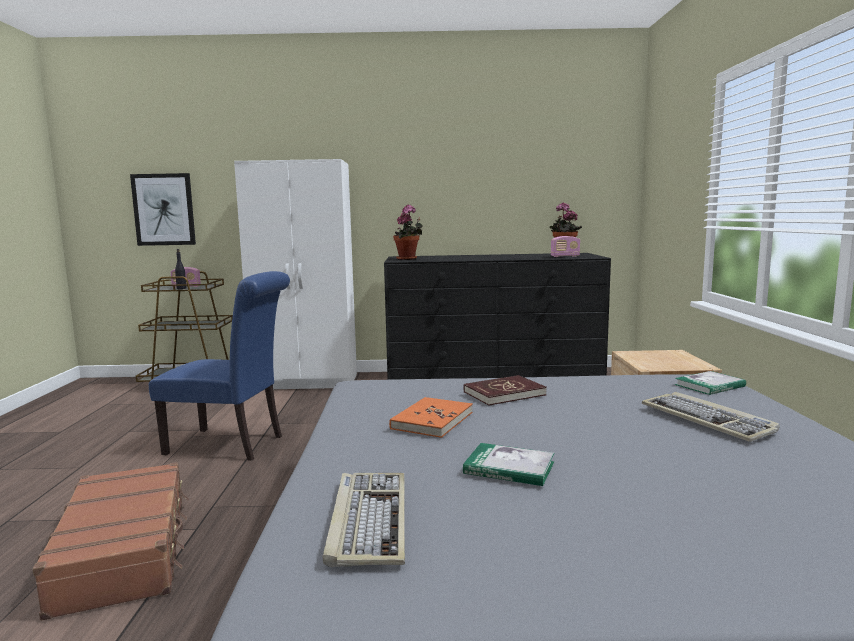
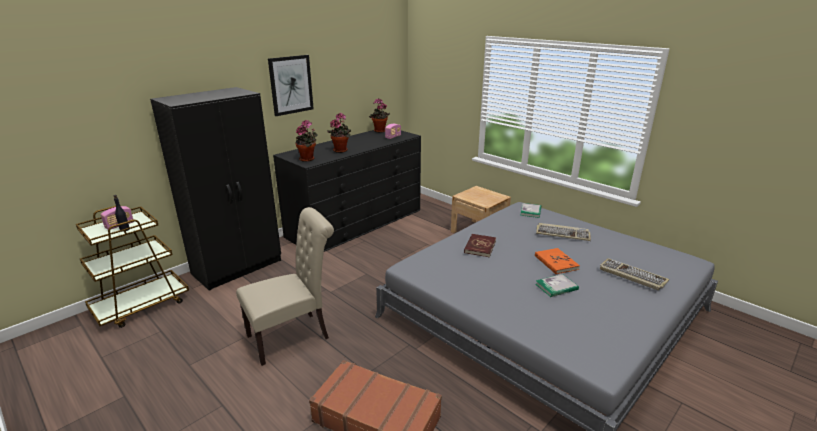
camera: 45 degrees left, 15 degrees up
picture [130,173,196,246] -> picture moved to [268,55,314,116]
blue chair [149,271,290,461] -> beige chair [236,207,334,366]
white wardrobe [234,159,357,390] -> black wardrobe [150,87,281,291]
keyboard [322,473,405,567] -> keyboard moved to [600,258,669,290]
orange book [389,397,473,438] -> orange book moved to [535,248,580,274]
none -> potted plant [327,113,351,153]

